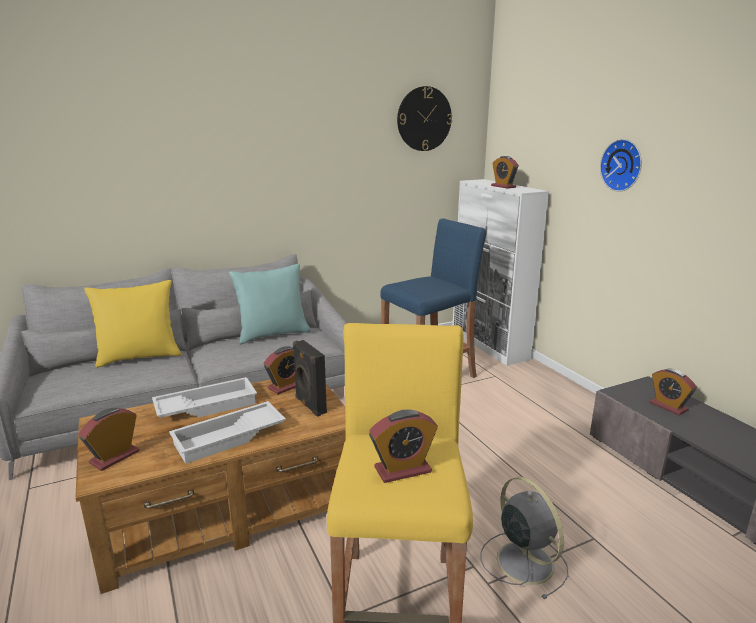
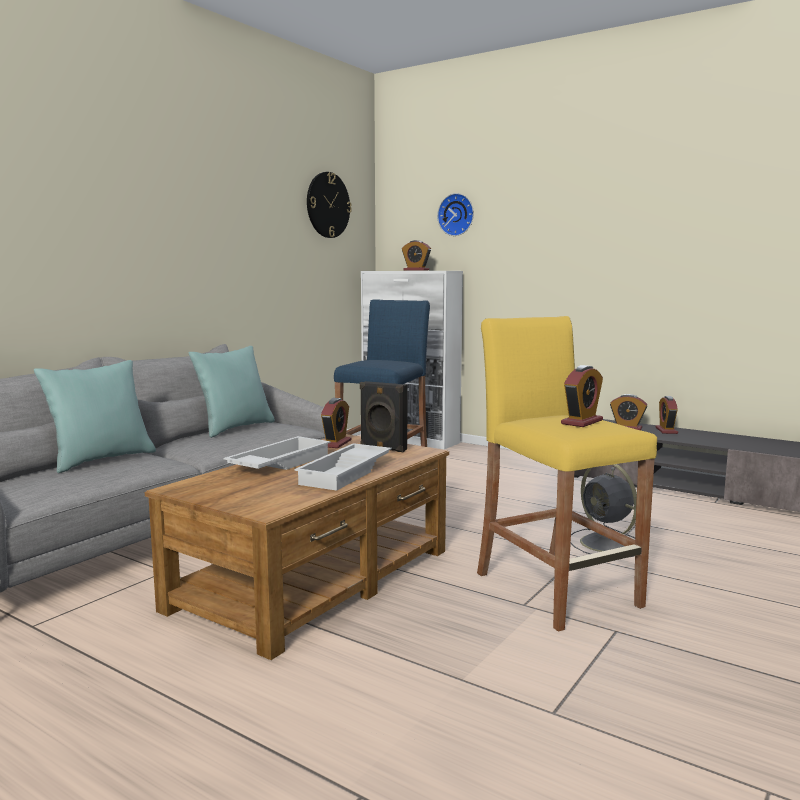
camera: 30 degrees left, 10 degrees down
alarm clock [79,408,139,471] -> alarm clock moved to [655,396,678,434]
yellow pillow [84,280,182,368] -> turquoise pillow [34,360,156,473]
grey fan [481,477,568,599] -> grey fan turned 150 degrees counterclockwise [571,464,637,558]
wall clock [600,139,642,192] -> wall clock moved to [437,193,474,236]

